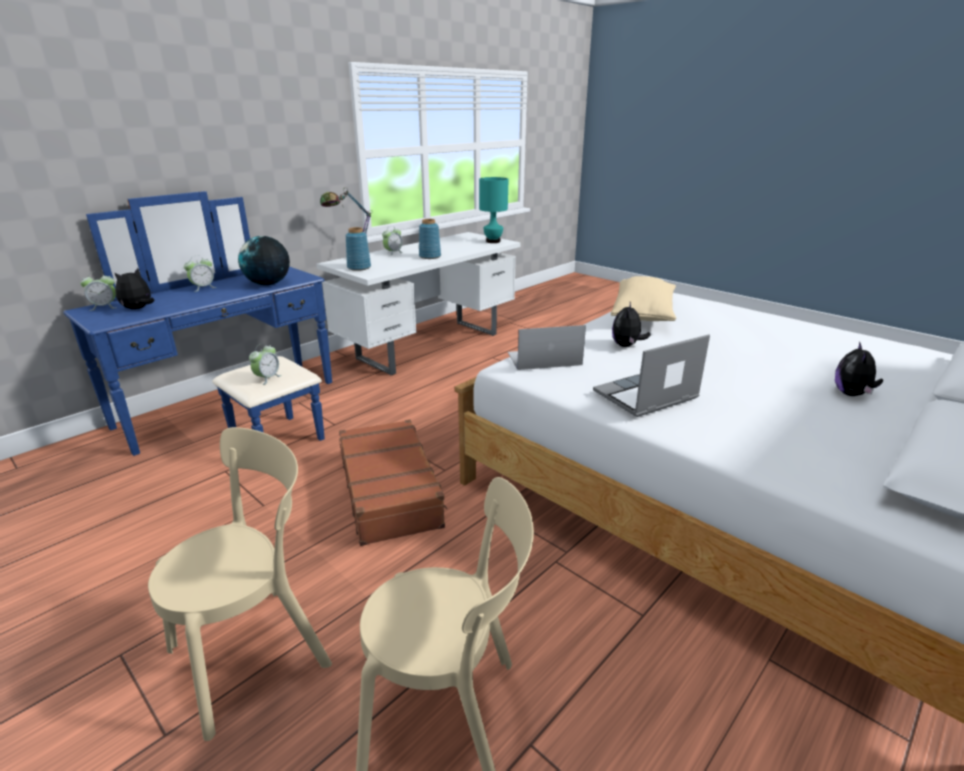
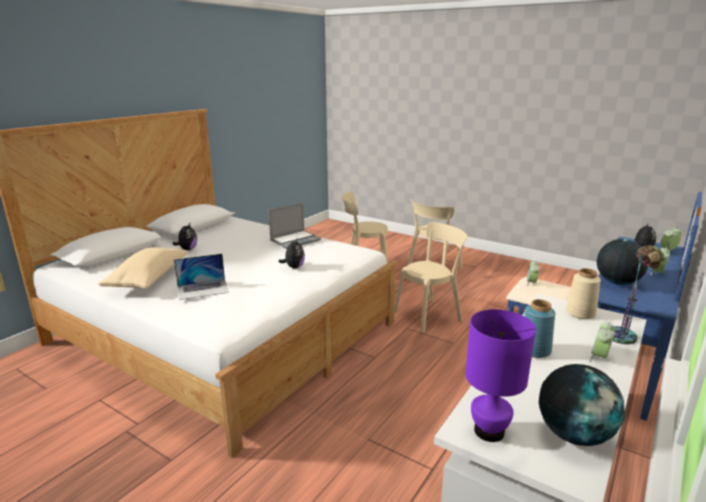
camera: 170 degrees right, 5 degrees down
brown suitcase [339,419,448,546] -> beige chair [394,222,468,333]
blue vase [346,227,371,271] -> beige vase [566,268,601,319]
turquoise table lamp [479,177,508,243] -> purple table lamp [465,309,536,442]
laptop [508,325,586,370] -> laptop moved to [174,254,229,300]
beige pillow [611,276,676,321] -> beige pillow moved to [98,247,188,289]
none -> globe [539,364,625,446]

